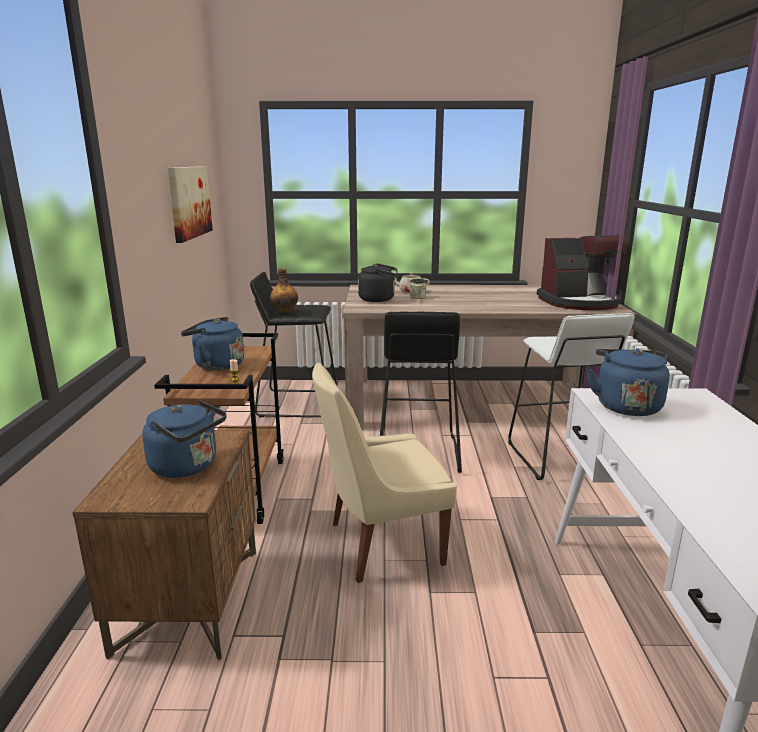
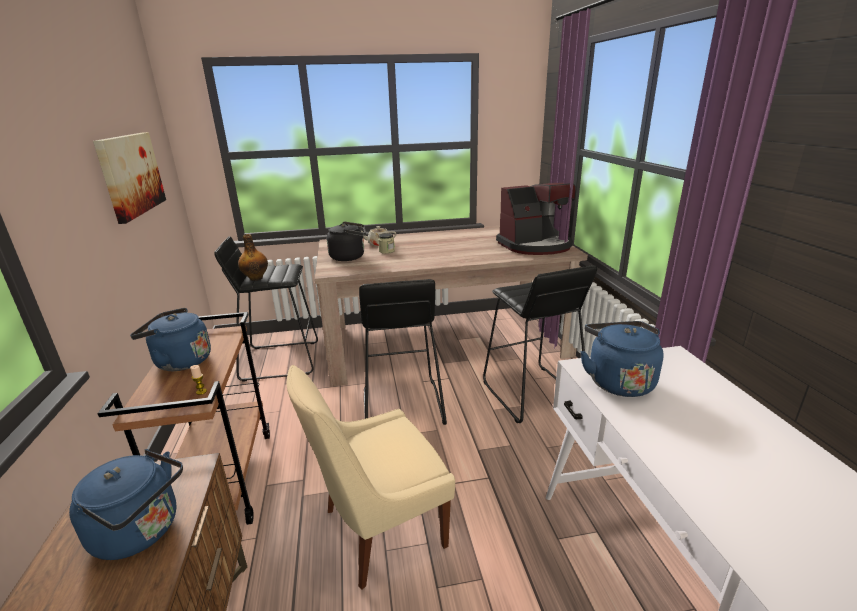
camera: 10 degrees left, 5 degrees up
white stool [508,313,634,480] -> black stool [483,265,597,423]

